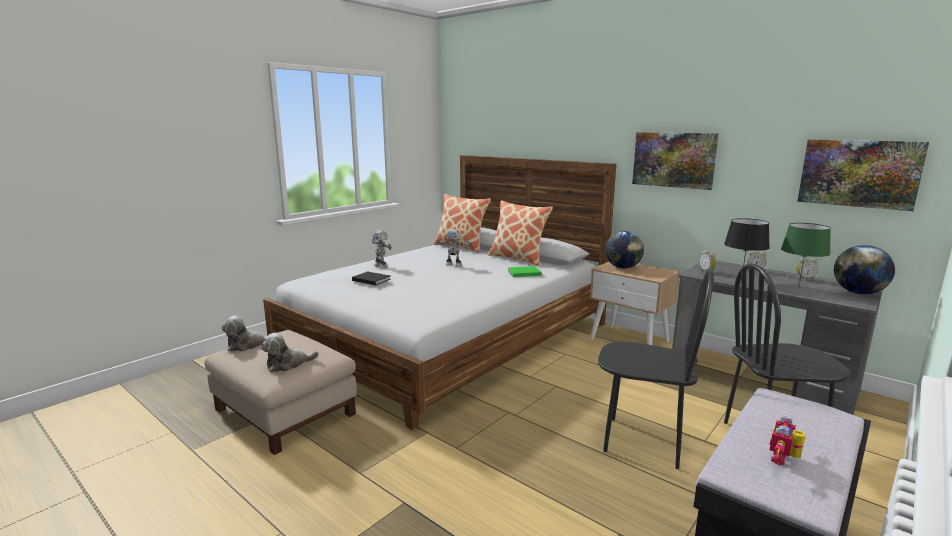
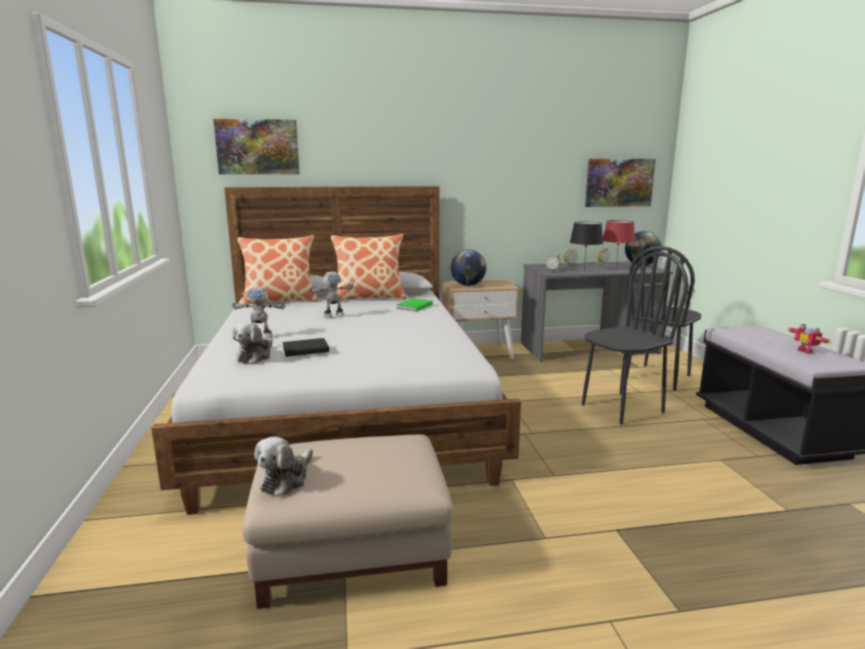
camera: 50 degrees left, 0 degrees up
plush toy [261,333,319,372] -> plush toy moved to [232,322,273,364]
picture [632,132,719,190] -> picture moved to [213,119,300,174]
green table lamp [781,223,831,288] -> red table lamp [603,220,635,266]

